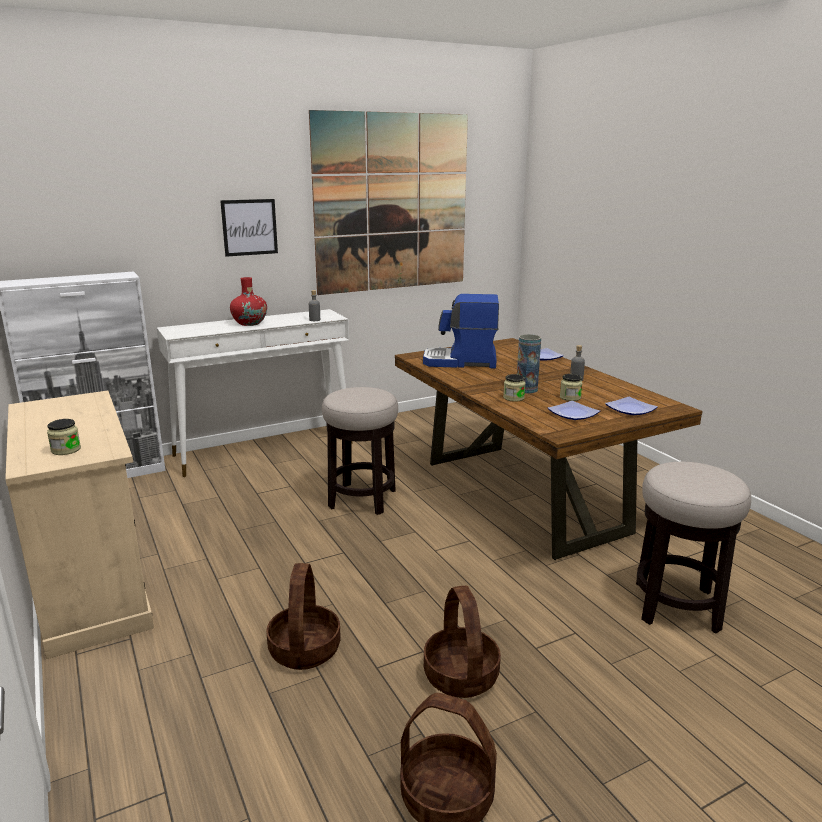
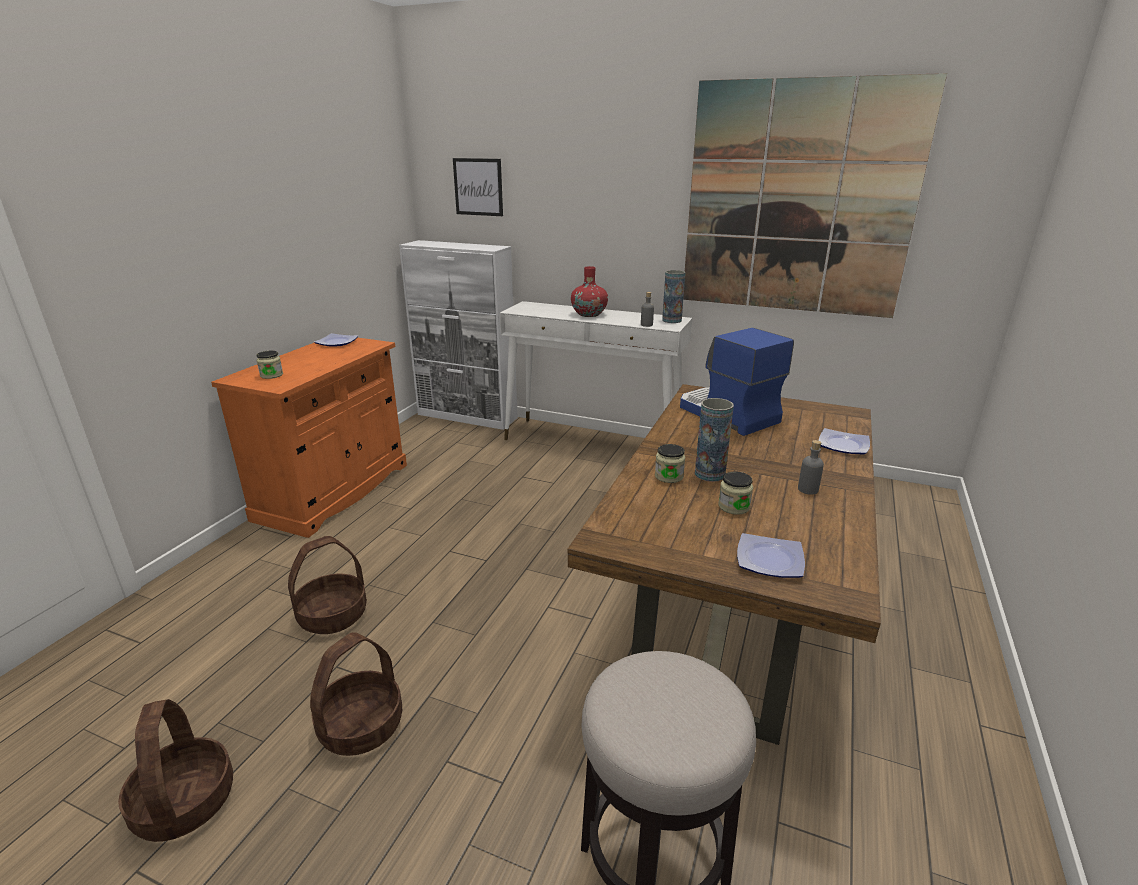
camera: 50 degrees right, 5 degrees up
beige cabinet [5,391,154,659] -> orange cabinet [211,338,407,538]
picture [220,199,278,257] -> picture moved to [453,158,503,216]
stool [322,387,398,515] -> none
plate [548,401,600,420] -> plate moved to [314,333,358,347]
none -> vase [662,270,685,323]

